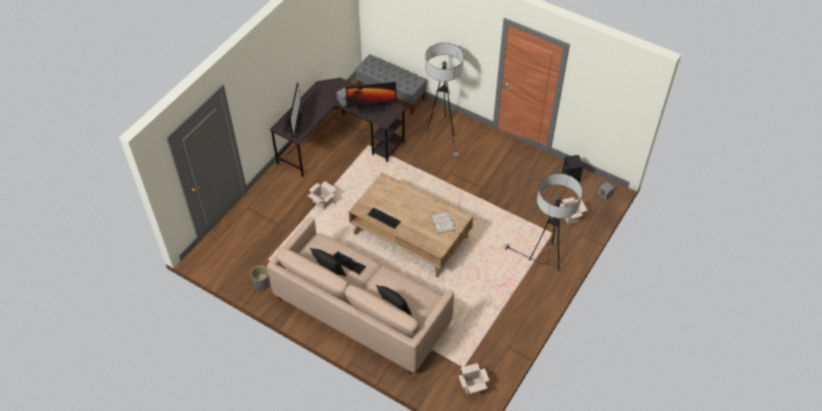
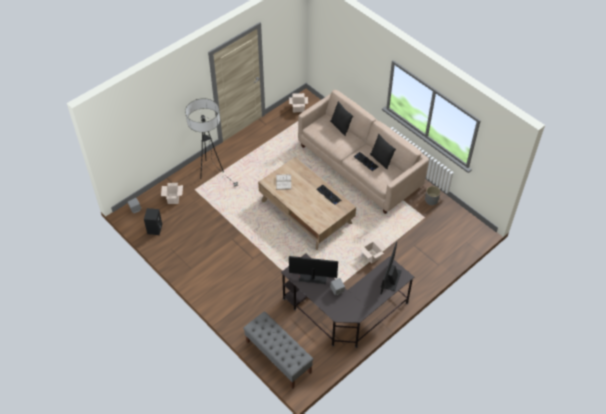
camera: 165 degrees left, 0 degrees up
floor lamp [425,43,464,157] -> none

